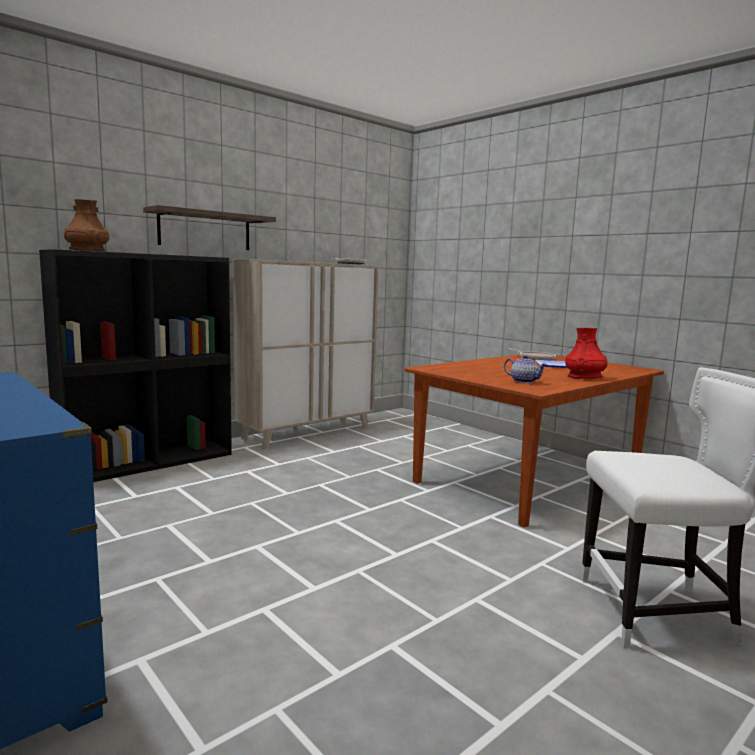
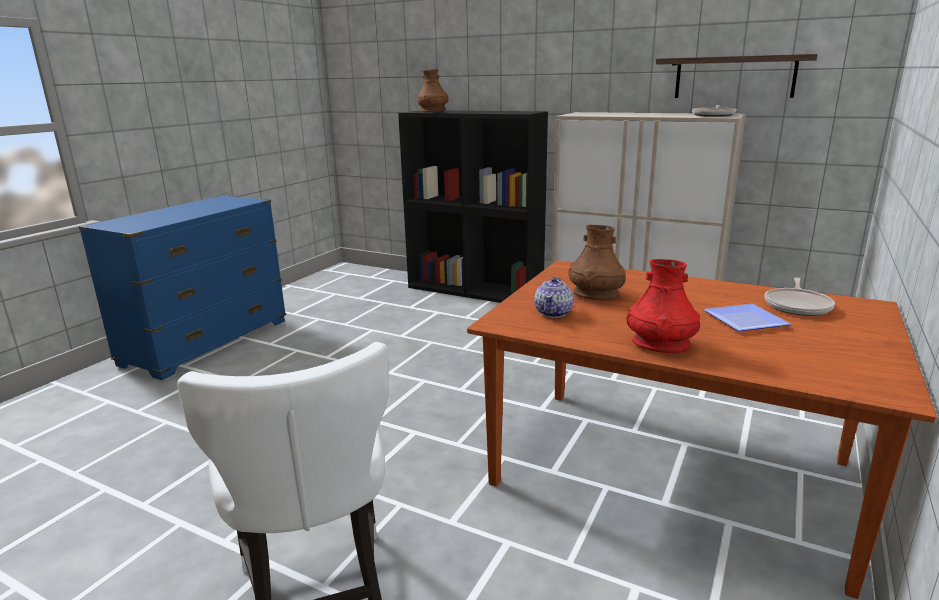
camera: 70 degrees right, 10 degrees up
shelf [143,205,276,250] -> shelf moved to [656,54,818,98]
none -> brown vase [568,225,626,300]

